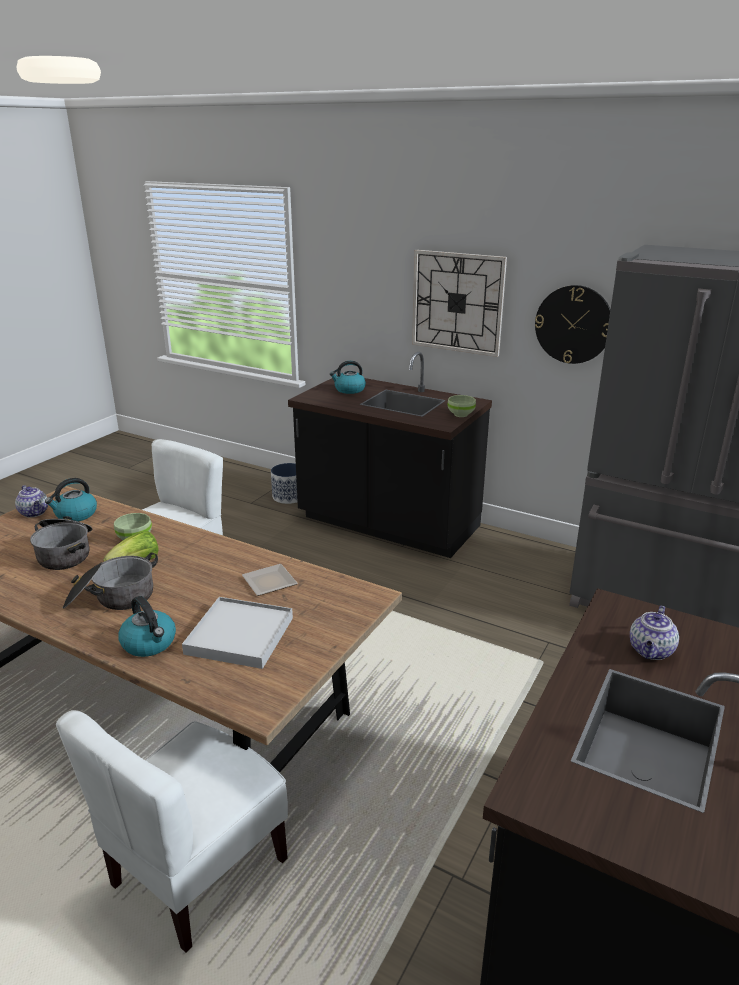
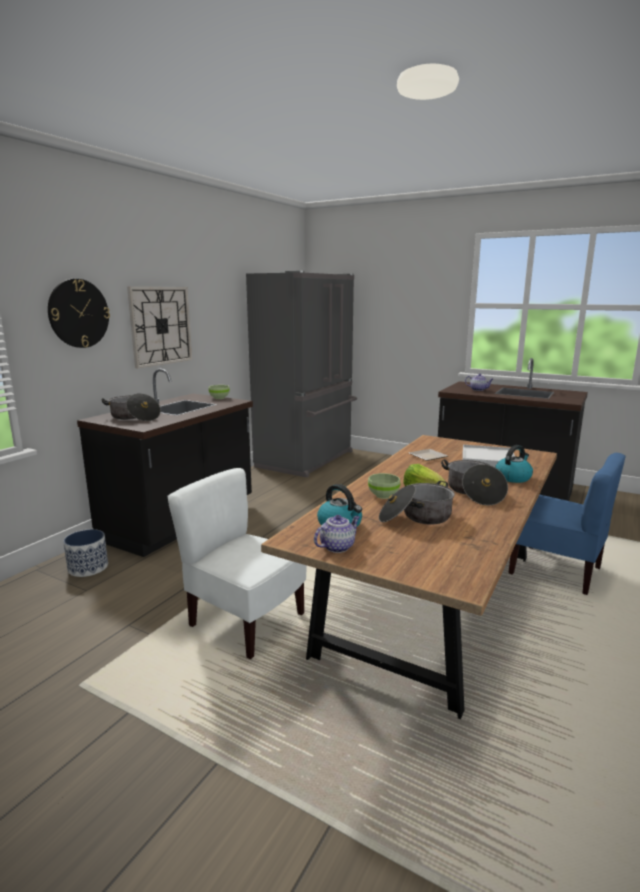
camera: 90 degrees left, 10 degrees down
white chair [56,710,288,952] -> blue chair [508,453,626,595]
kettle [330,361,366,394] -> cooking pot [101,394,161,421]
wall clock [535,285,611,364] -> wall clock moved to [48,279,110,348]

